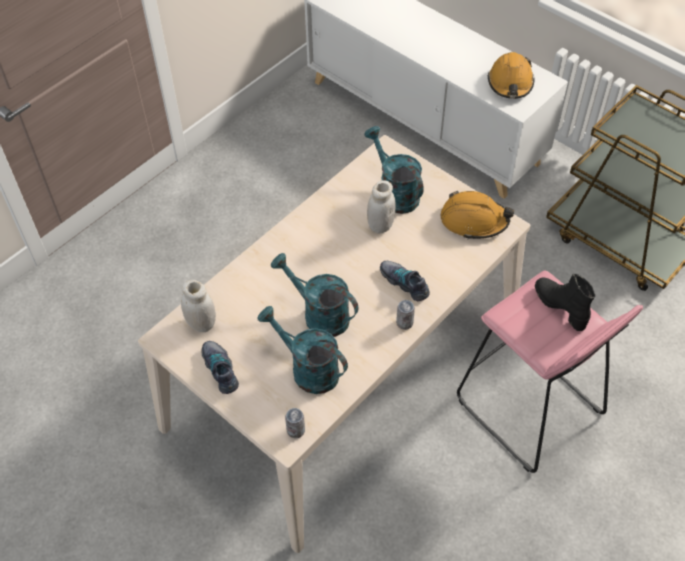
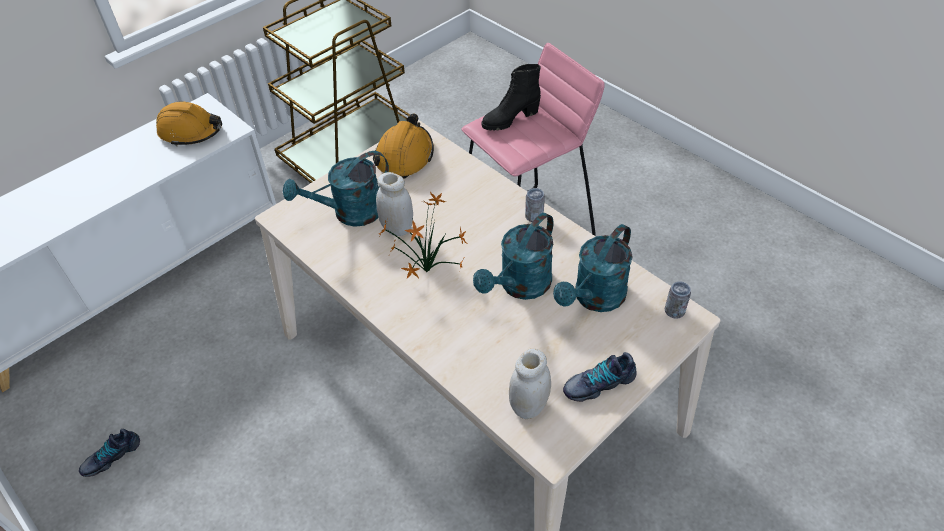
camera: 85 degrees left, 5 degrees down
shoe [380,261,430,301] -> shoe moved to [79,429,140,477]
none -> potted plant [379,192,467,279]

